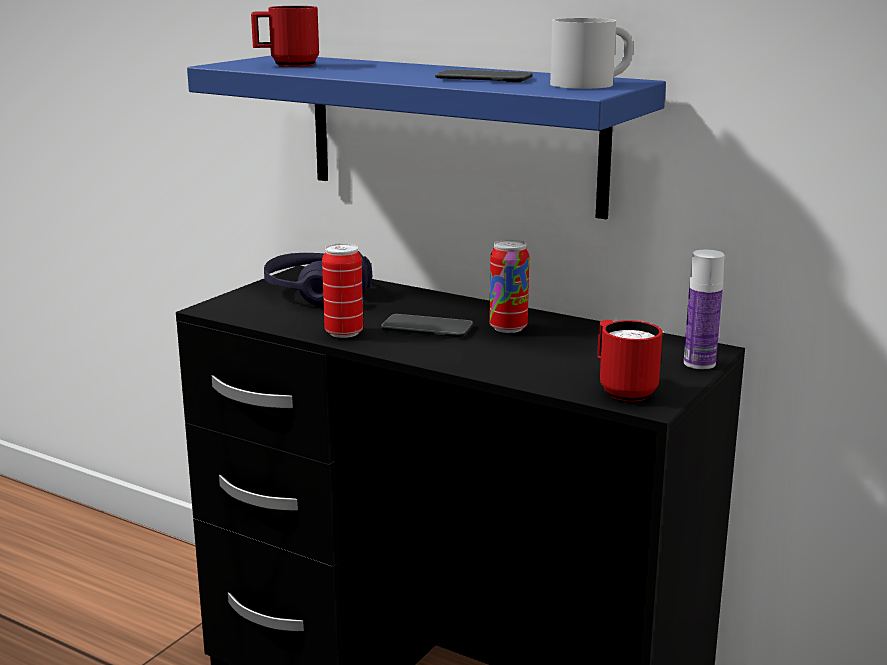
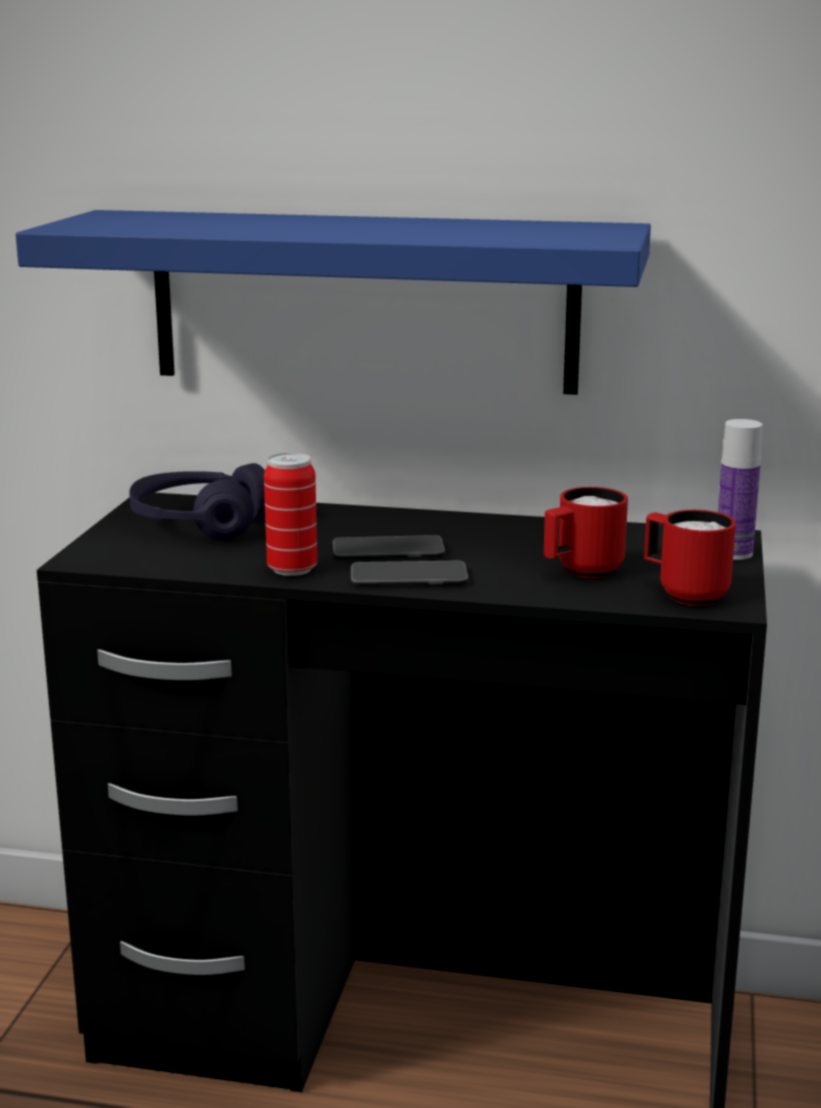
camera: 20 degrees left, 0 degrees up
red mug [251,6,319,67] -> red mug moved to [544,487,628,578]
phone [435,69,533,83] -> phone moved to [351,561,469,586]
can [489,240,529,333] -> none
white mug [550,18,633,89] -> none

